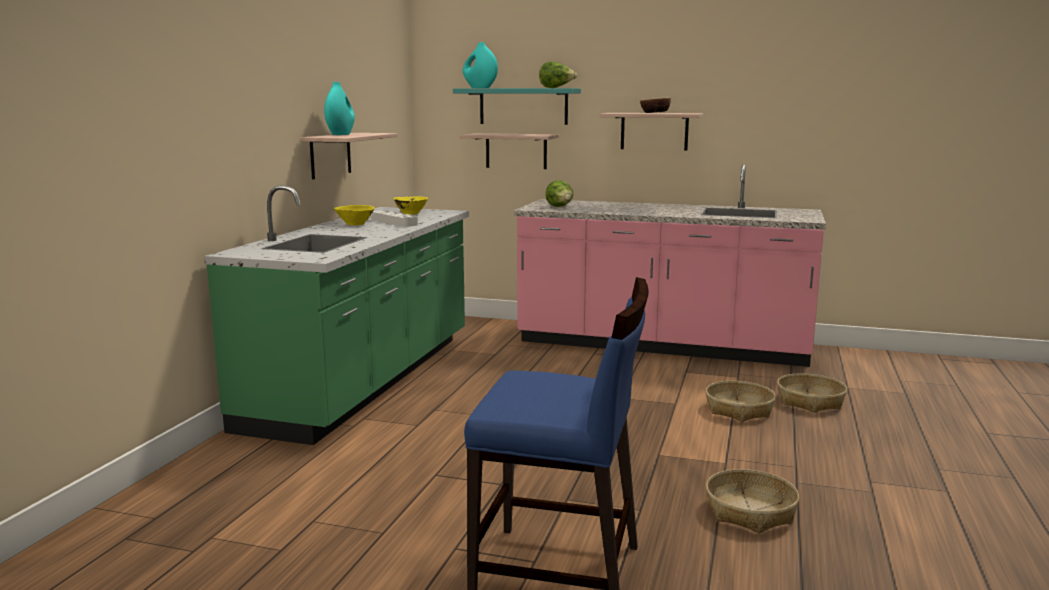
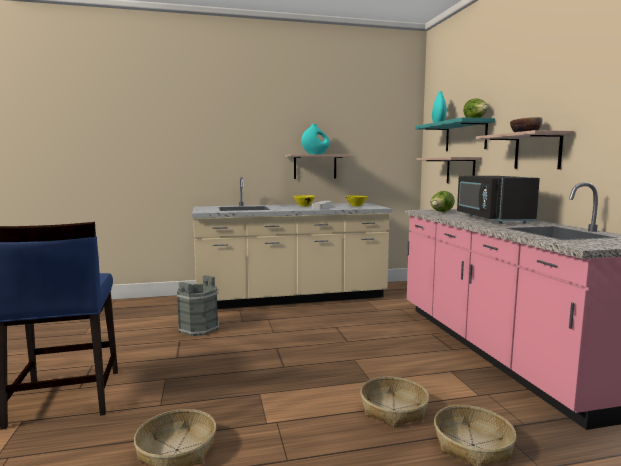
camera: 60 degrees right, 5 degrees down
green counter [205,185,469,445] -> beige counter [192,177,392,309]
none -> grey bucket [176,275,220,336]
none -> black microwave [457,176,540,224]

